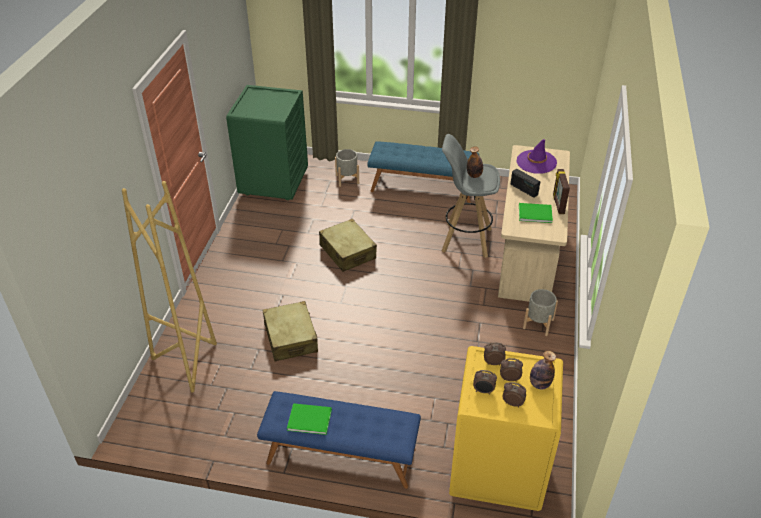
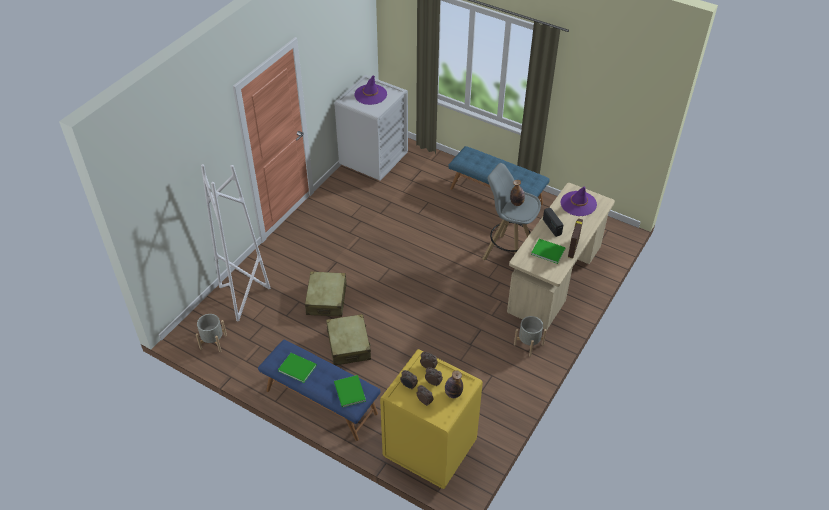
camera: 20 degrees right, 5 degrees up
yellow clothes rack [122,181,217,392] -> white clothes rack [201,164,270,322]
green dresser [226,85,308,200] -> grey dresser [335,75,408,181]
beige suitcase [319,219,377,272] -> beige suitcase moved to [326,314,371,366]
grey planter [335,149,359,187] -> grey planter moved to [196,314,227,352]
none -> green book [334,375,366,408]
none -> purple hat [354,76,387,105]

